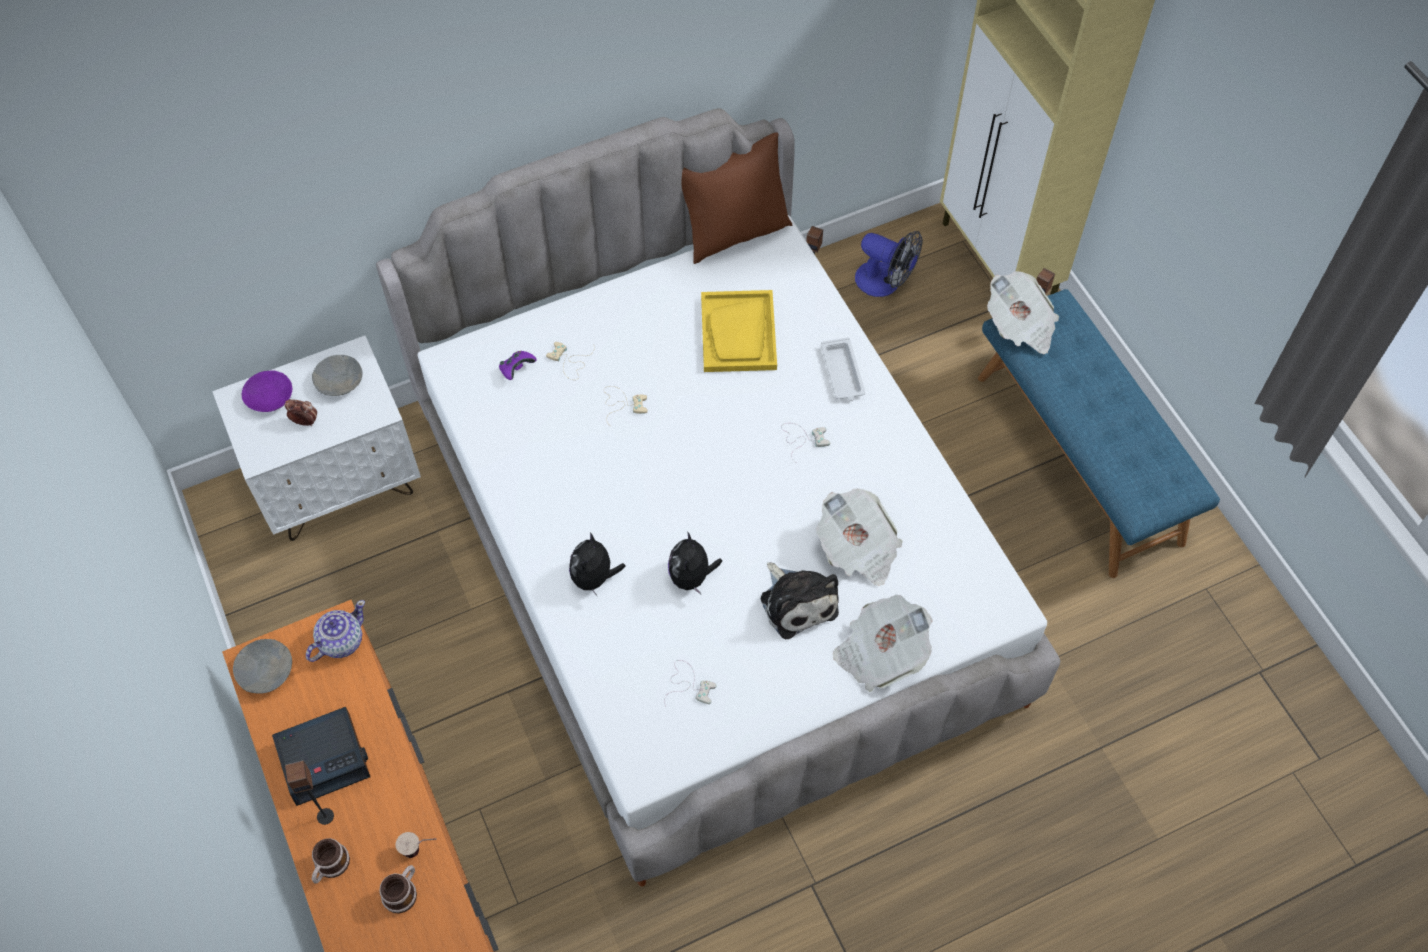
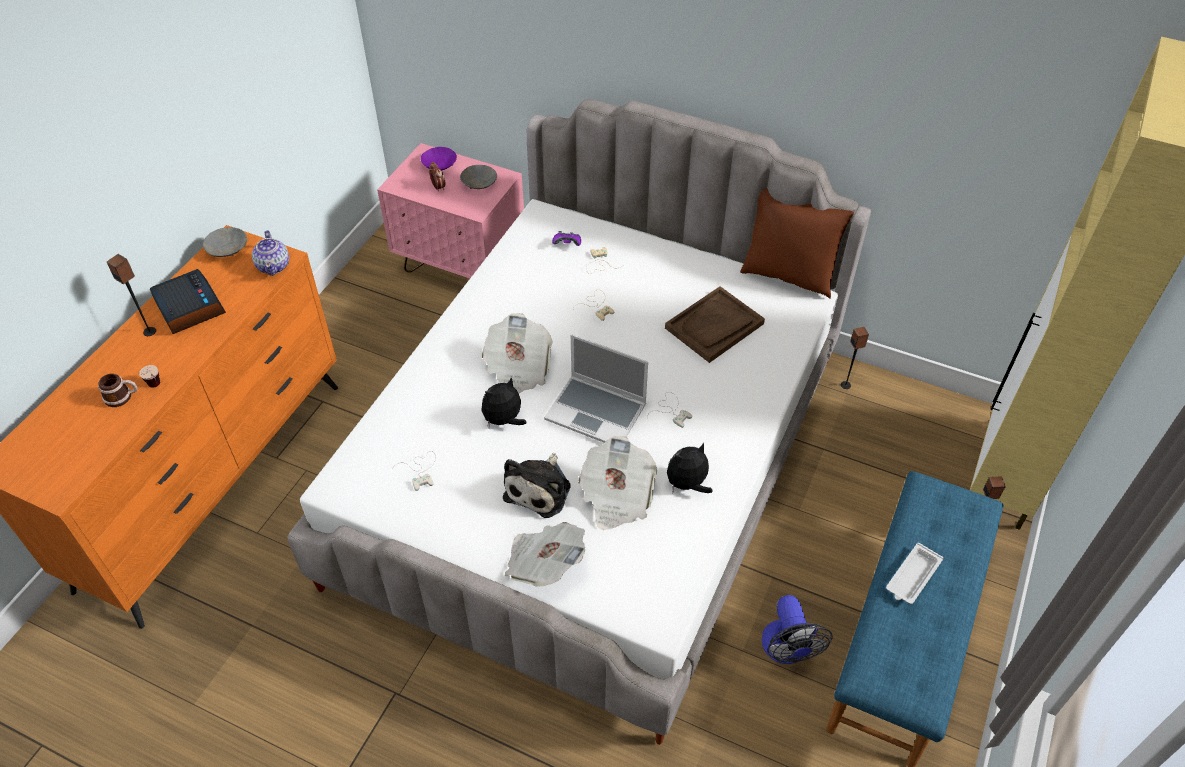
camera: 50 degrees right, 10 degrees down
white nightstand [212,335,421,541] -> pink nightstand [377,143,524,278]
alarm clock [272,707,370,806] -> alarm clock turned 150 degrees counterclockwise [150,269,226,334]
teapot [306,600,365,662] -> teapot turned 75 degrees clockwise [252,231,289,276]
mug [312,838,350,884] -> none
plush toy [569,532,626,597] -> plush toy moved to [667,443,712,493]
yellow tray [701,290,777,372] -> brown tray [665,286,765,363]
white tray [821,338,865,401] -> white tray moved to [886,543,943,604]
fan [855,231,923,297] -> fan moved to [762,595,833,664]
newspaper [987,271,1059,354] -> newspaper moved to [482,313,553,394]
none -> laptop [544,334,648,443]

